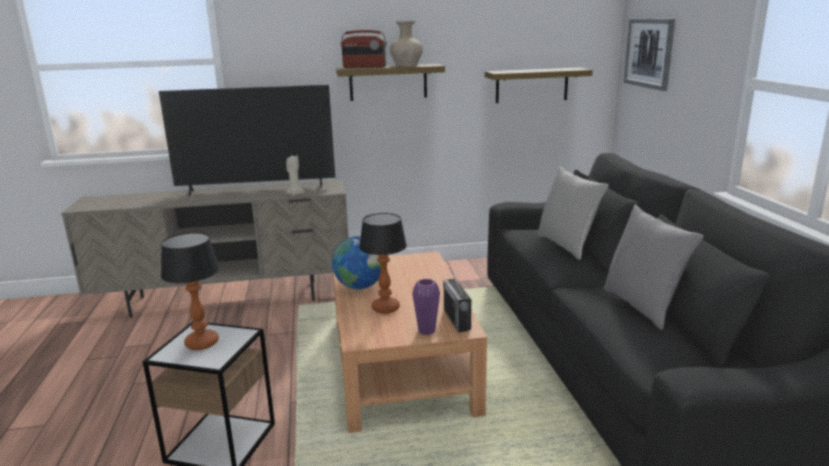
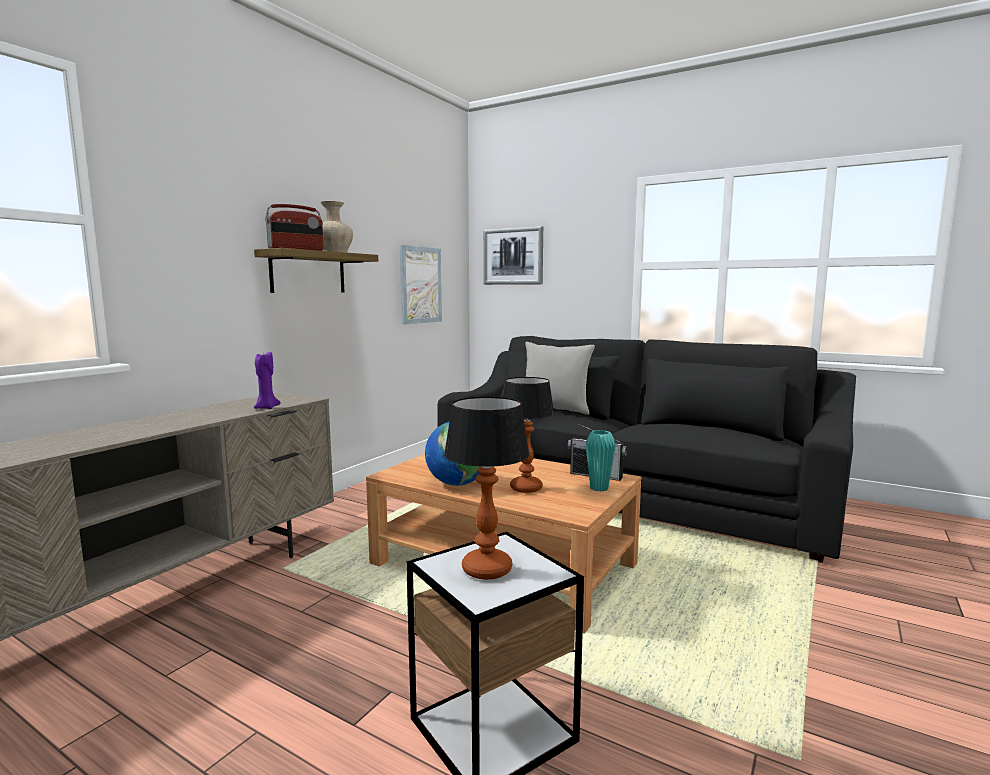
camera: 50 degrees left, 10 degrees down
television [159,85,335,196] -> none
beige candle [286,155,305,196] -> purple candle [254,352,281,409]
purple vase [412,279,440,335] -> turquoise vase [586,430,616,492]
shelf [485,68,593,103] -> picture [400,245,442,325]
grey pillow [604,204,704,330] -> none

